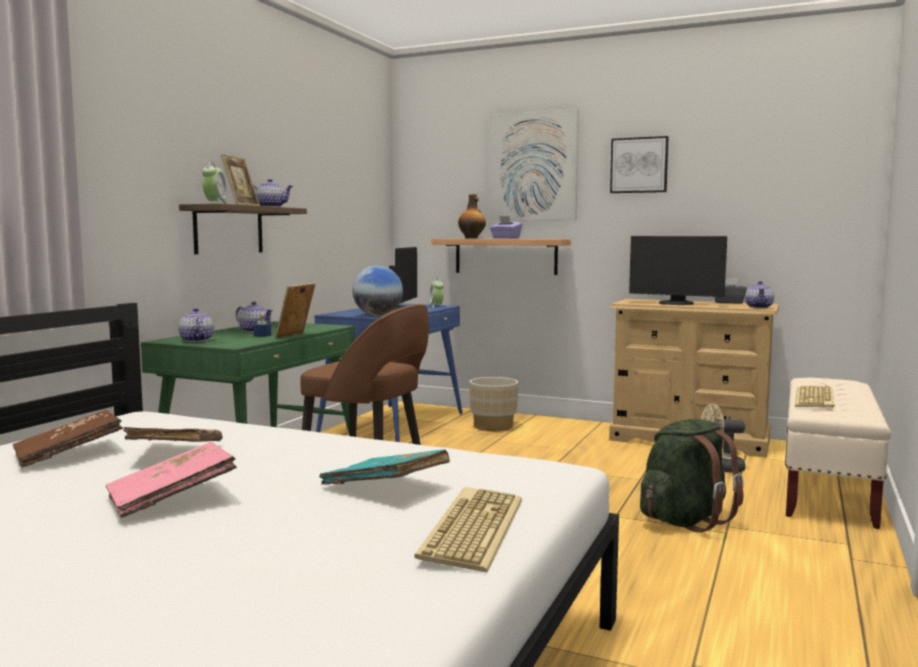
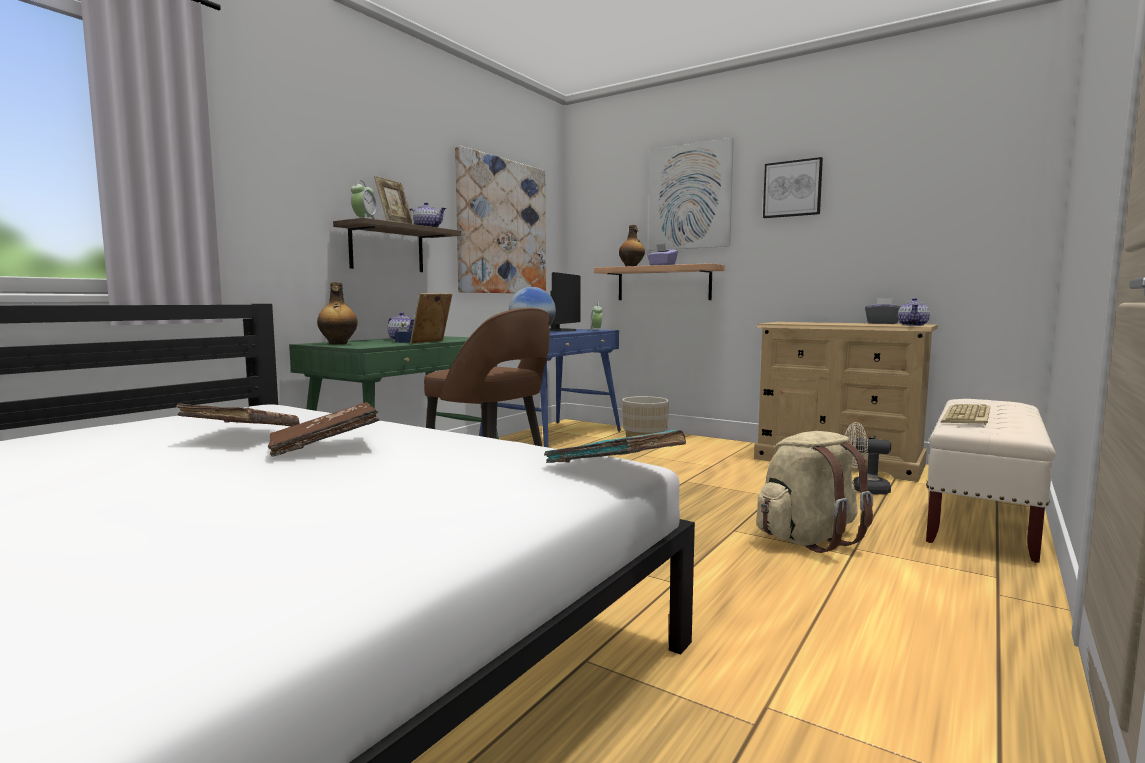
camera: 10 degrees right, 0 degrees up
brown book [13,410,123,468] -> brown book moved to [268,402,380,457]
pink book [105,442,237,518] -> none
teapot [178,308,214,342] -> bottle [317,282,358,345]
turquoise book [319,450,450,484] -> turquoise book moved to [544,430,686,463]
keyboard [414,487,522,573] -> none
monitor [629,236,727,305] -> none
green backpack [640,419,744,533] -> beige backpack [756,431,873,553]
none -> picture [455,146,546,293]

